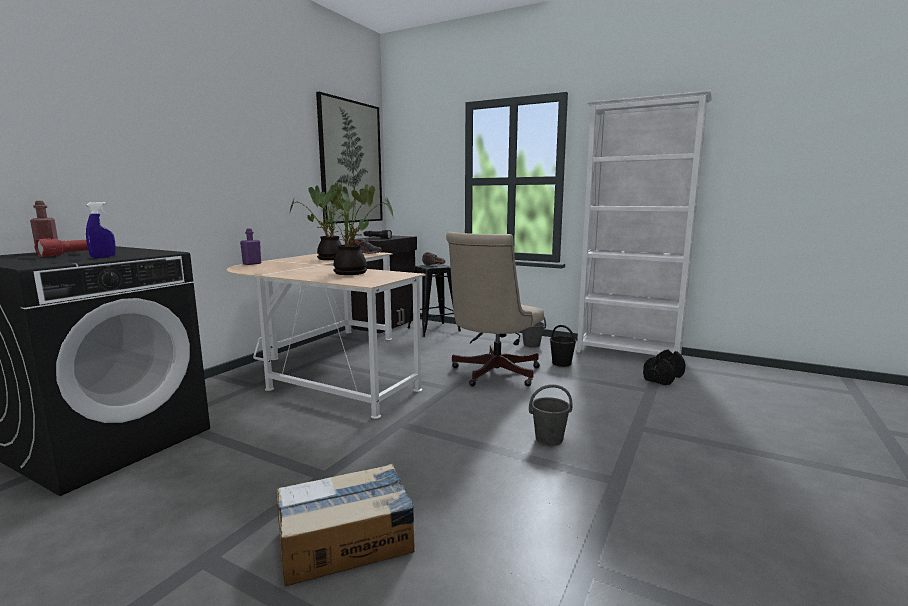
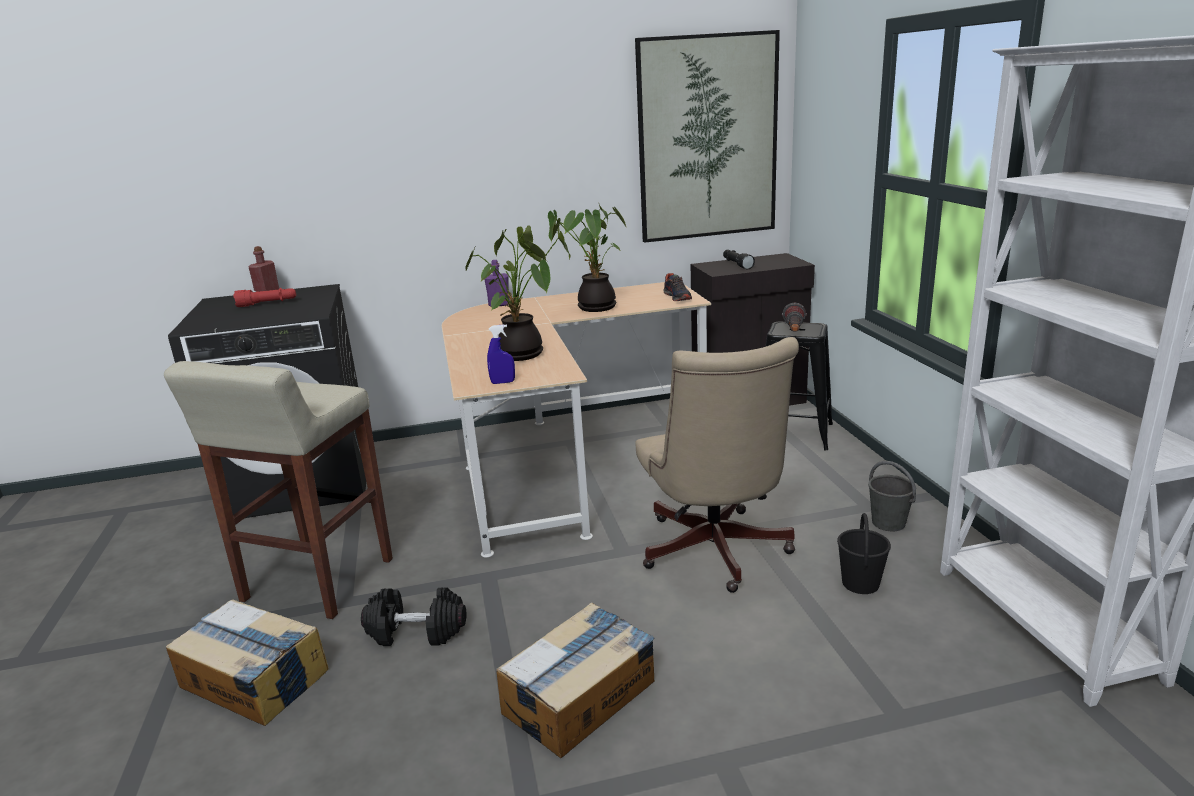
camera: 50 degrees right, 10 degrees up
blue spray bottle [86,202,116,258] -> blue spray bottle moved to [487,324,515,384]
beige office chair [446,232,544,387] -> beige office chair turned 90 degrees counterclockwise [635,337,799,593]
grey bucket [529,384,573,446] -> cardboard box [496,602,655,758]
black dumbbell [643,349,686,386] -> black dumbbell moved to [361,587,466,646]
none -> beige stool [164,361,393,619]

